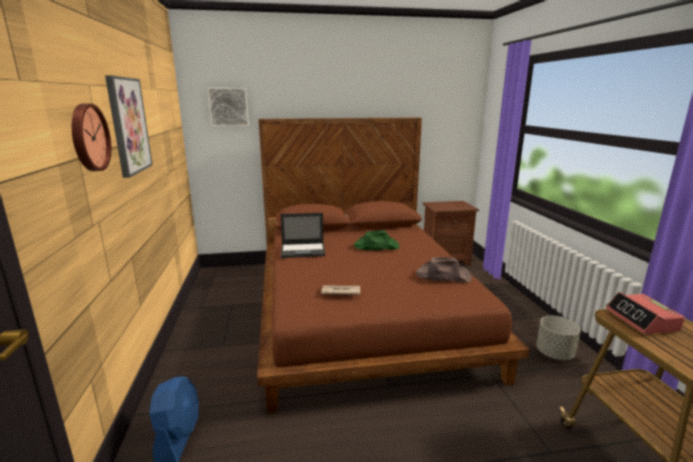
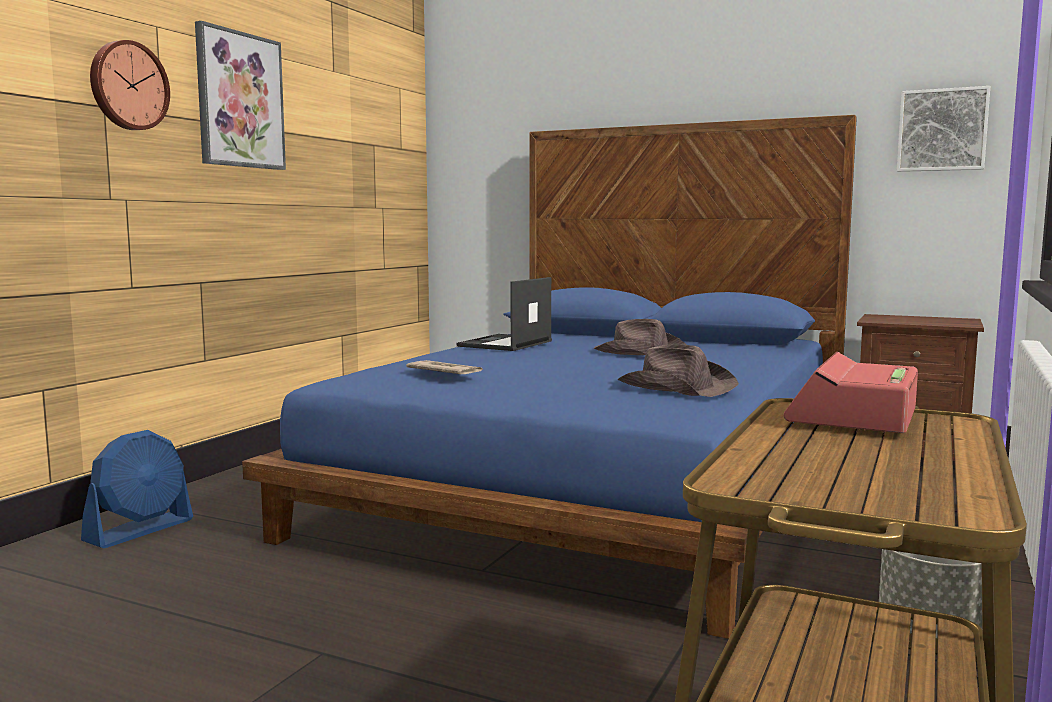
camera: 35 degrees right, 10 degrees down
picture [207,88,249,127] -> picture moved to [897,86,990,172]
brown bed [257,117,530,413] -> blue bed [242,115,857,639]
laptop [281,213,325,258] -> laptop turned 90 degrees clockwise [456,277,552,351]
green hat [354,230,399,250] -> brown hat [594,319,686,355]

